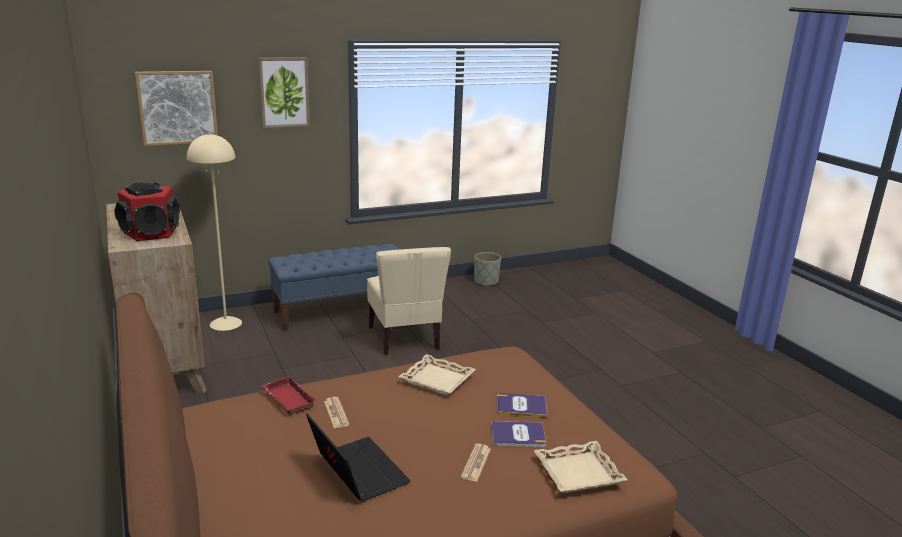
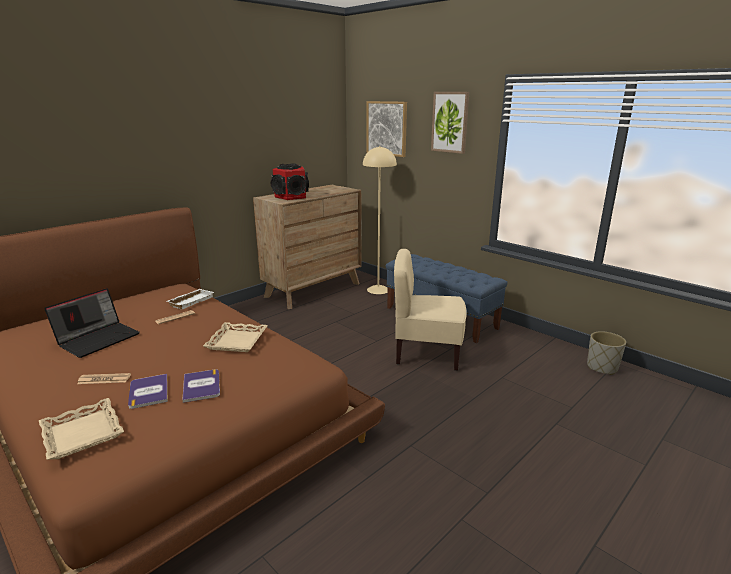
camera: 70 degrees right, 0 degrees up
red tray [262,376,316,415] -> white tray [167,289,214,310]
beige chair [367,247,451,355] -> beige chair turned 45 degrees clockwise [394,249,467,371]

